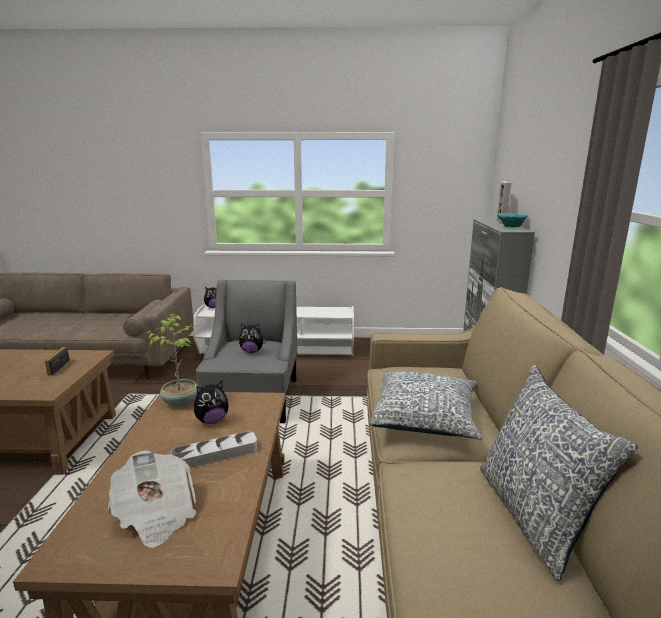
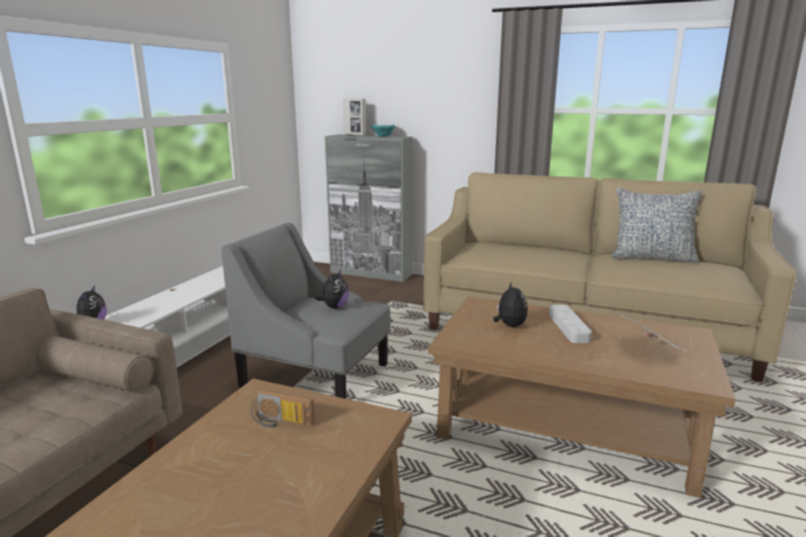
camera: 70 degrees left, 0 degrees up
potted plant [146,314,198,407] -> none
pillow [369,371,482,440] -> none

